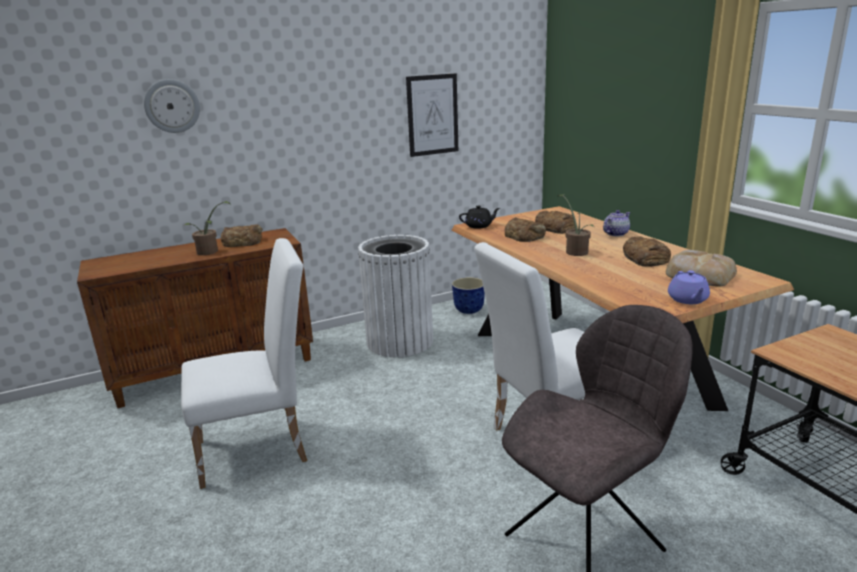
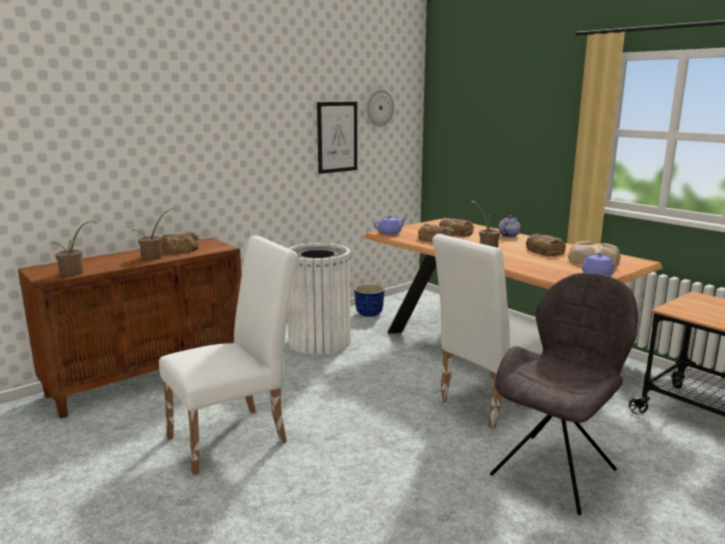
camera: 15 degrees left, 5 degrees down
wall clock [144,79,200,133] -> wall clock moved to [366,89,394,127]
black teapot [459,206,500,229] -> purple teapot [374,215,407,235]
none -> potted plant [48,221,97,277]

